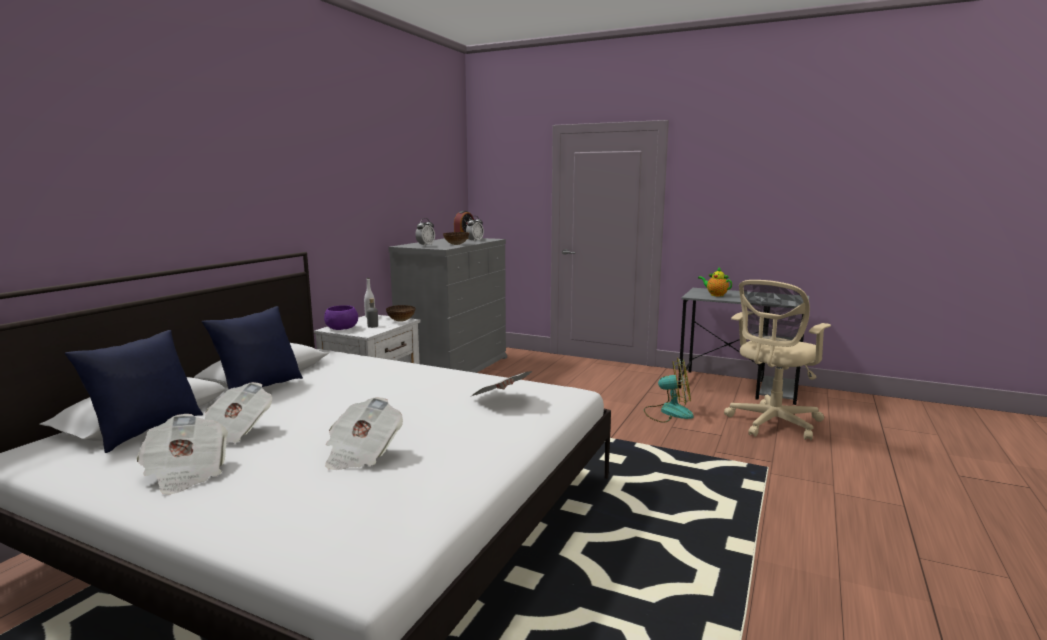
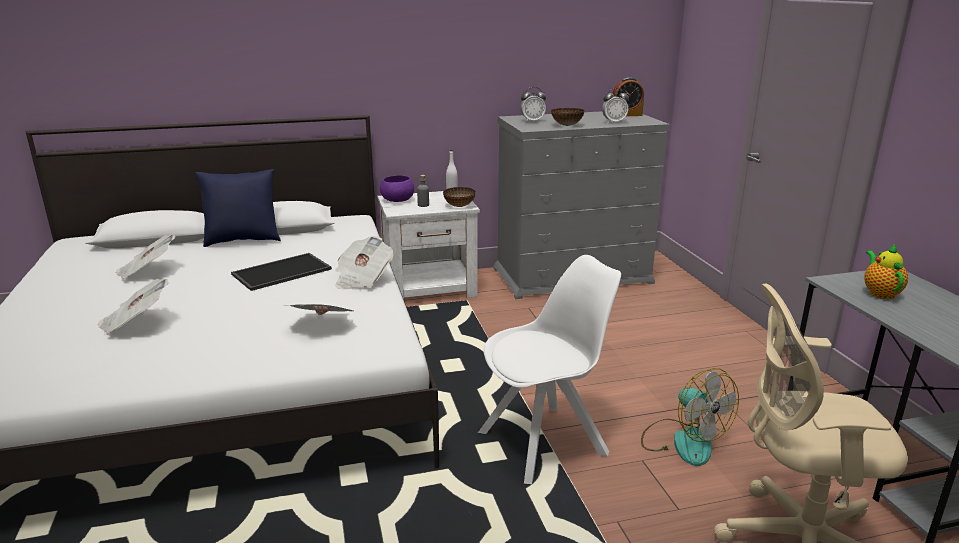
camera: 50 degrees right, 10 degrees up
blue pillow [65,330,203,453] -> none
newspaper [136,414,228,495] -> newspaper moved to [335,236,394,290]
none -> tray [231,253,332,291]
none -> white chair [478,255,621,484]

